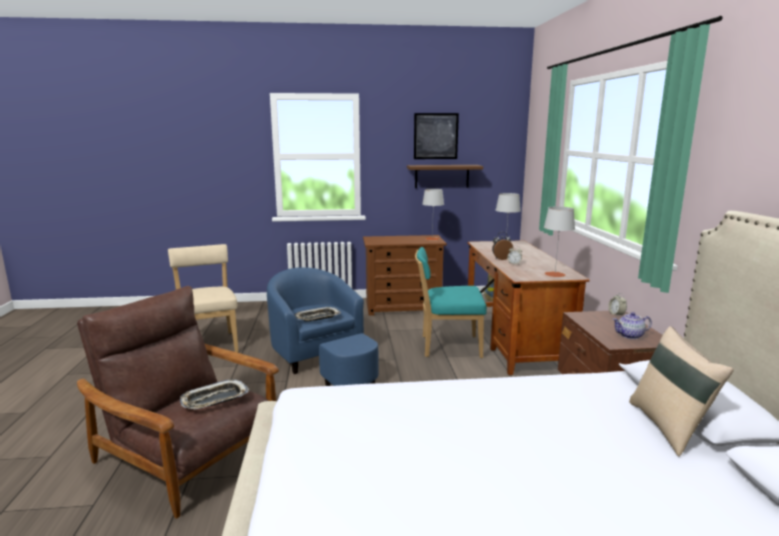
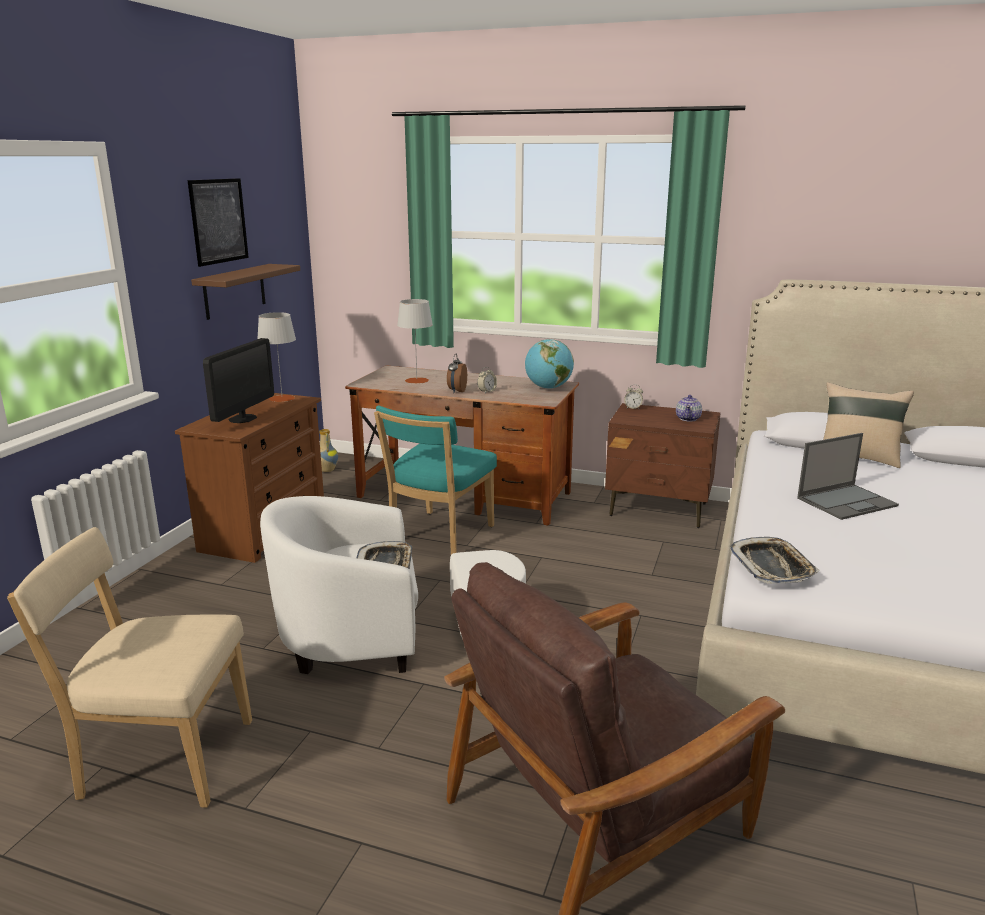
camera: 65 degrees left, 5 degrees up
tray [180,379,249,409] -> tray moved to [729,537,820,584]
blue armchair [267,267,379,386] -> white armchair [260,496,526,674]
grey table lamp [544,206,575,277] -> globe [525,339,574,389]
none -> monitor [203,338,274,423]
none -> laptop [797,433,899,520]

